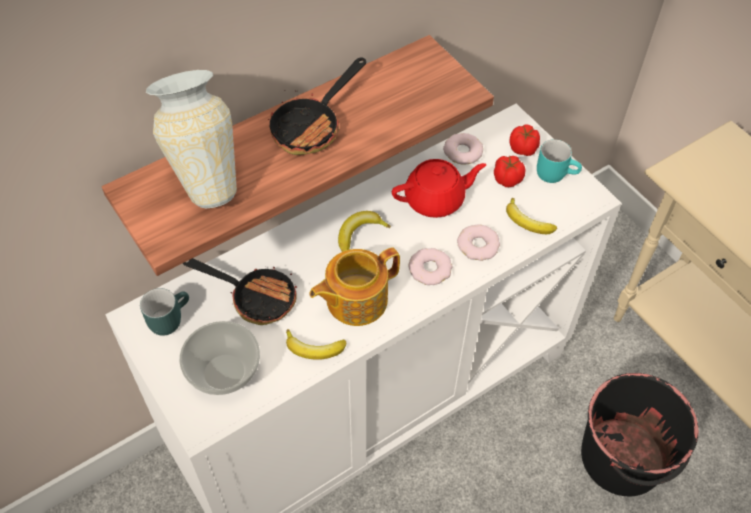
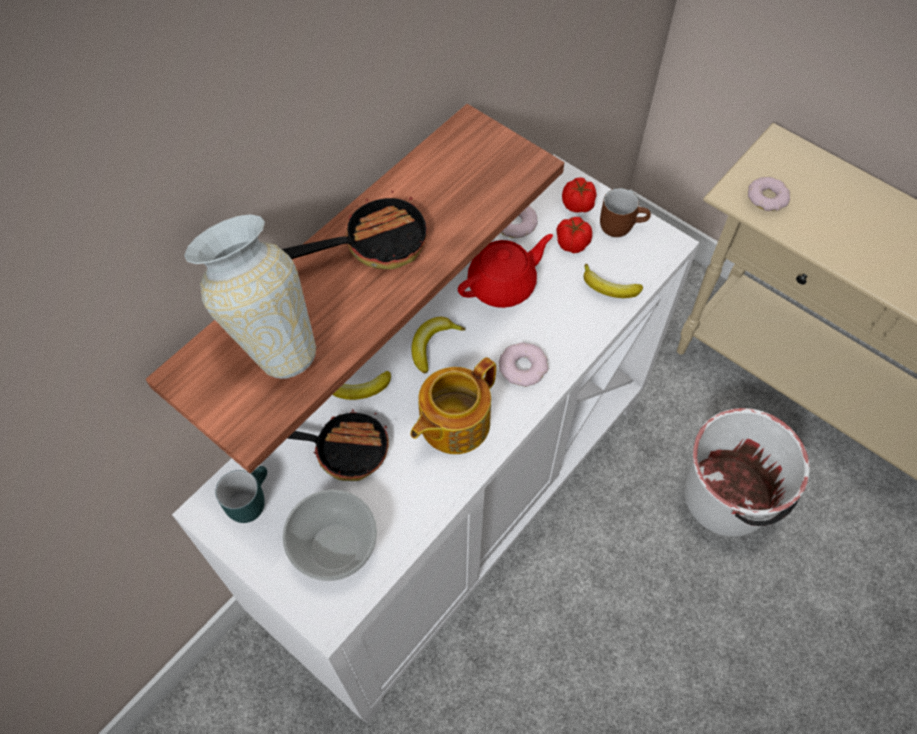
camera: 15 degrees left, 5 degrees up
frying pan [268,57,366,155] -> frying pan turned 135 degrees counterclockwise [282,191,427,269]
banana [286,329,346,360] -> banana moved to [333,371,391,400]
donut [457,224,500,261] -> donut moved to [748,177,790,211]
turquoise mug [537,139,582,183] -> brown mug [600,188,651,237]
black bucket [581,373,698,496] -> white bucket [684,408,809,536]

